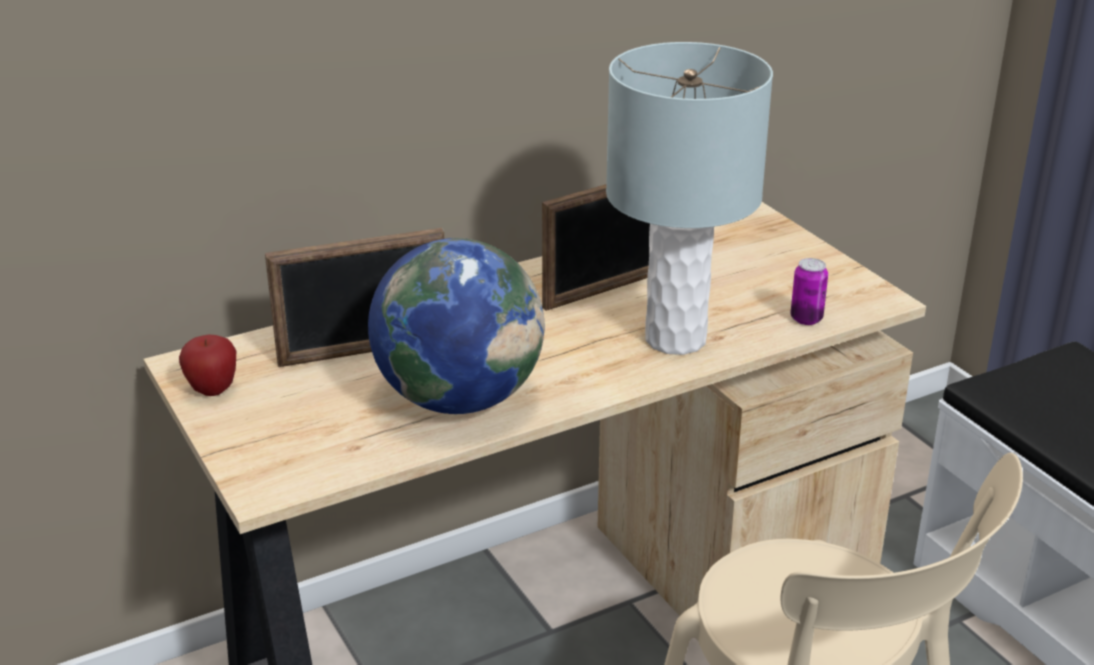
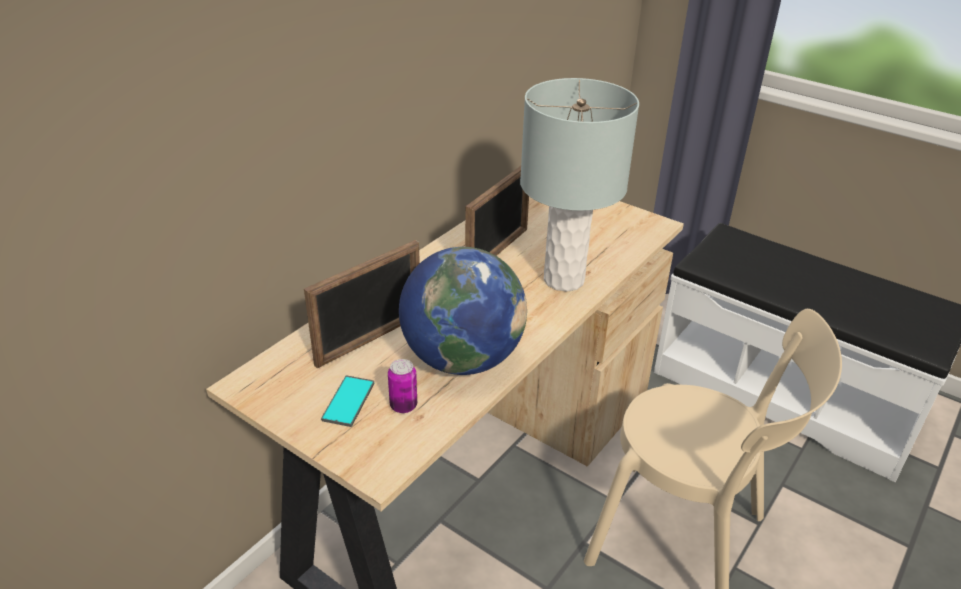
camera: 25 degrees left, 5 degrees up
apple [179,335,236,396] -> none
can [790,258,828,325] -> can moved to [388,359,417,413]
none -> phone [321,376,374,427]

